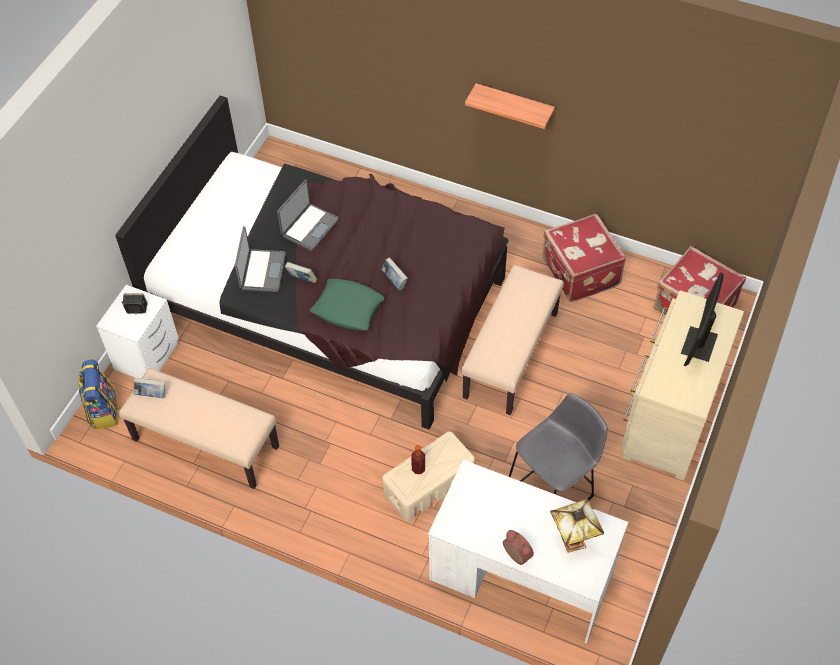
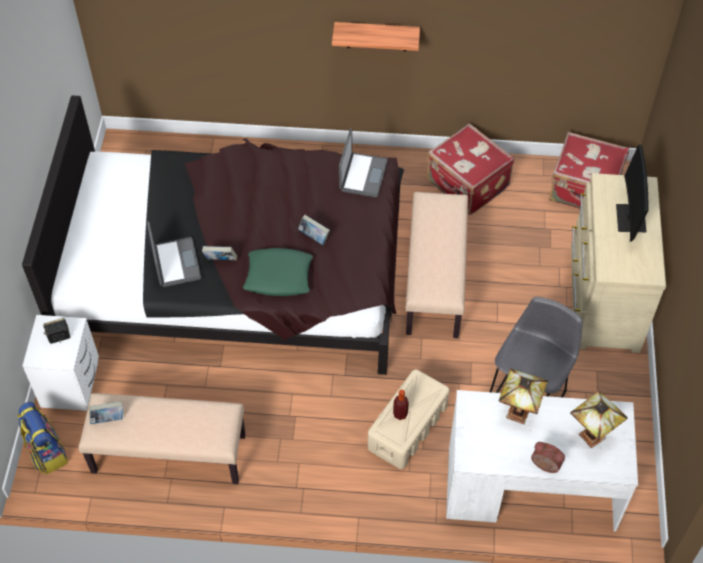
camera: 20 degrees left, 0 degrees up
laptop [277,179,339,251] -> laptop moved to [339,128,388,197]
none -> table lamp [499,369,548,424]

